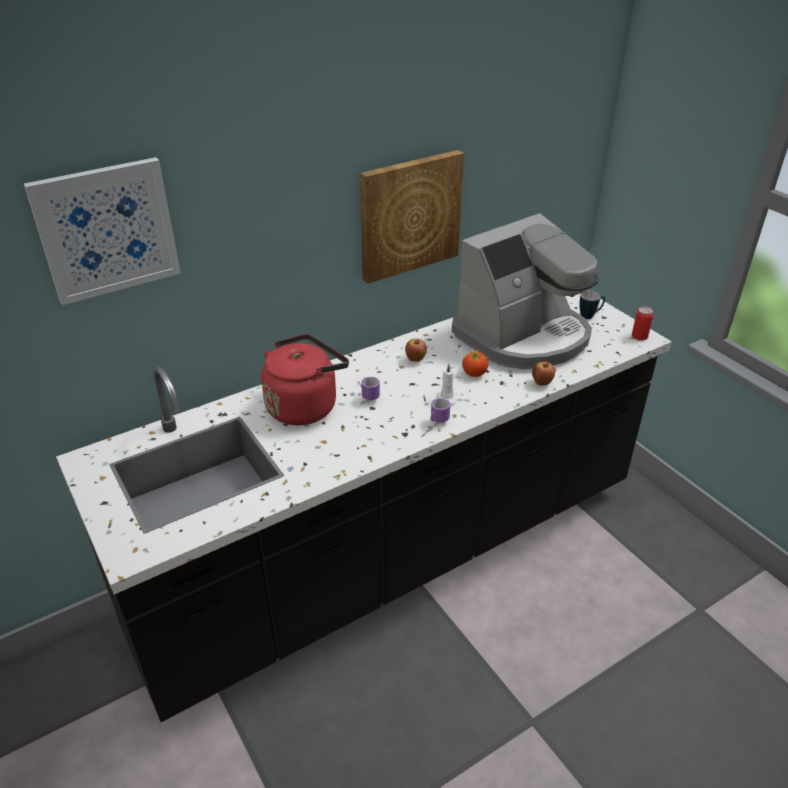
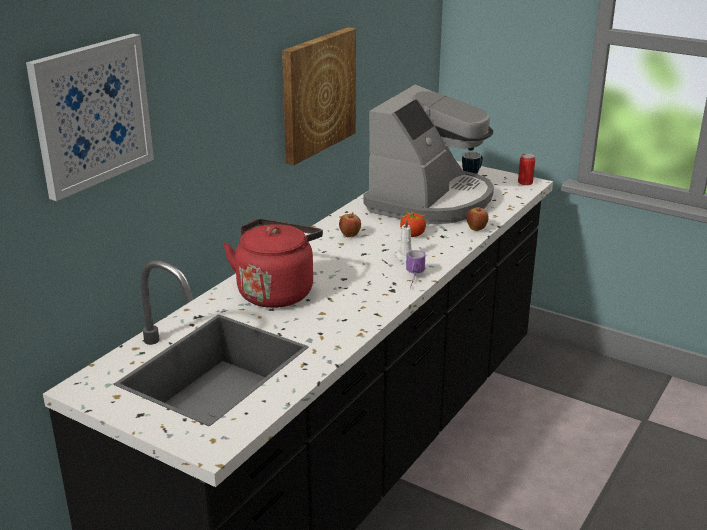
camera: 25 degrees left, 10 degrees down
mug [358,377,380,400] -> none

